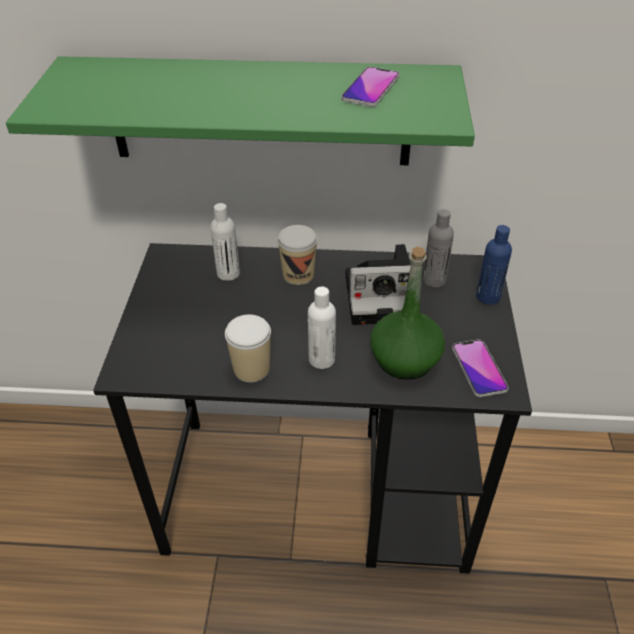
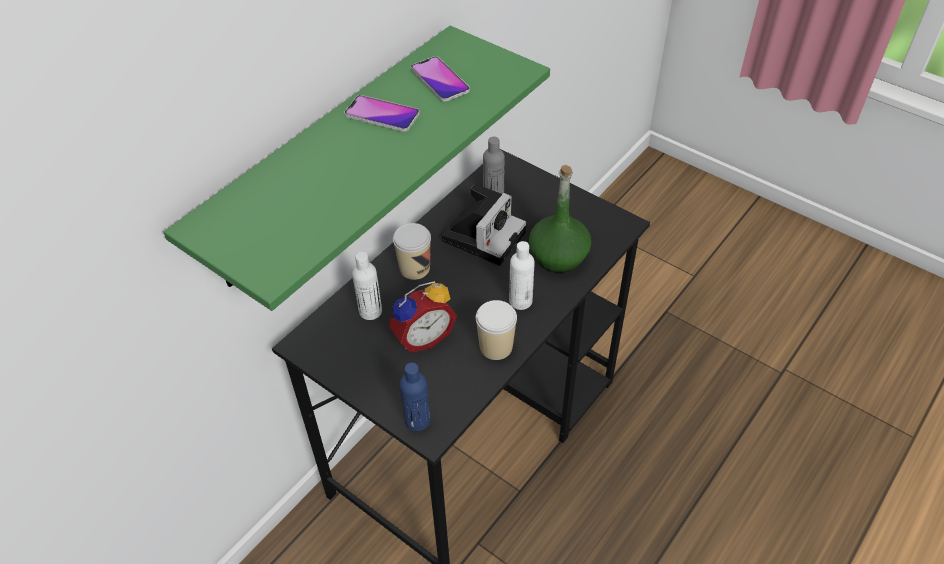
camera: 55 degrees left, 5 degrees up
phone [452,339,508,397] -> phone moved to [344,95,420,132]
blue bottle [476,225,512,304] -> blue bottle moved to [400,363,431,431]
none -> alarm clock [389,281,457,352]

